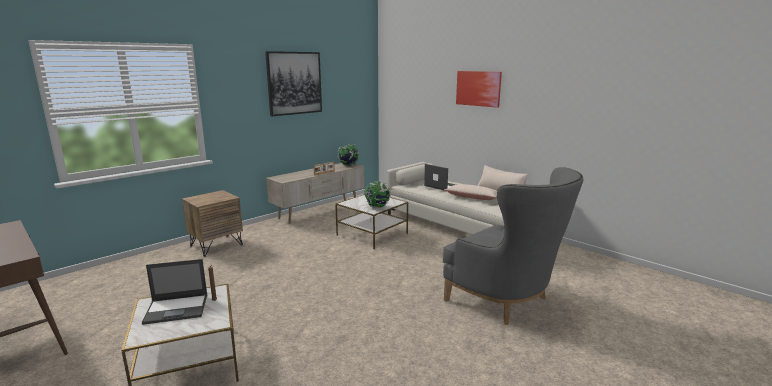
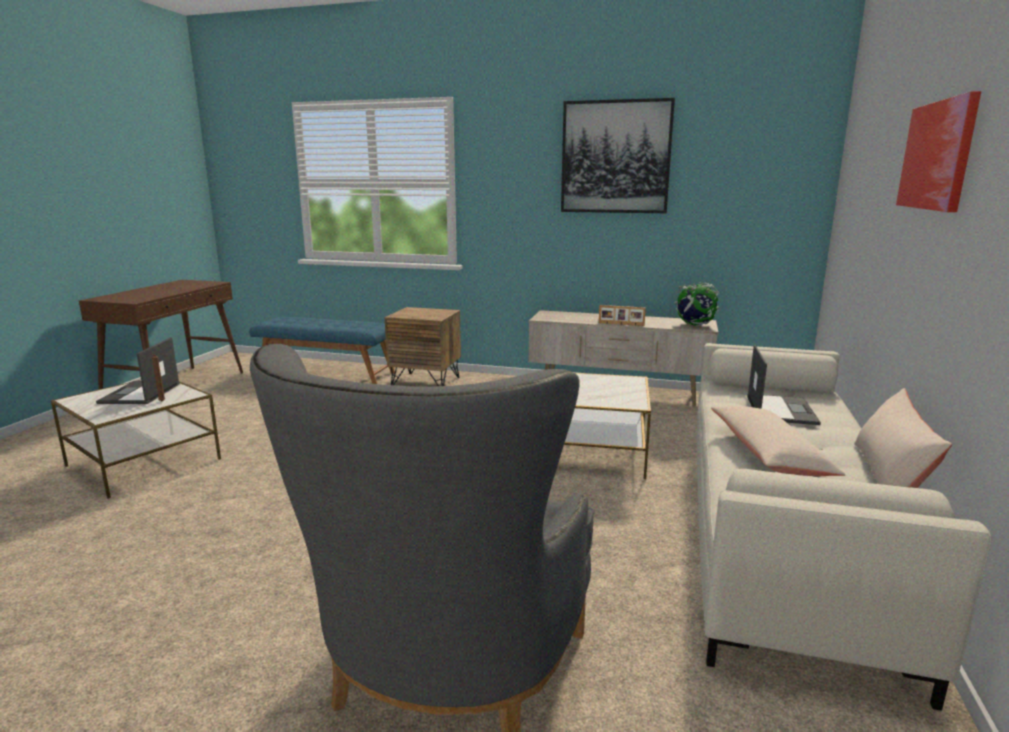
camera: 60 degrees right, 0 degrees up
laptop [142,259,207,325] -> laptop turned 45 degrees clockwise [96,337,180,404]
globe [364,181,390,208] -> none
none -> blue bench [249,317,395,384]

